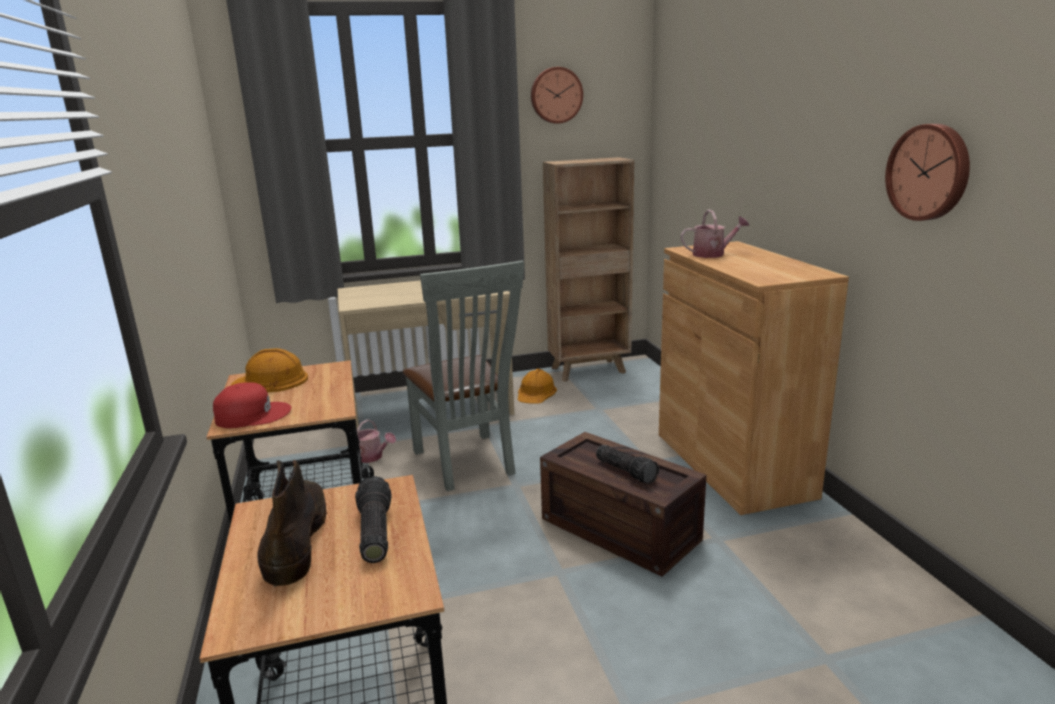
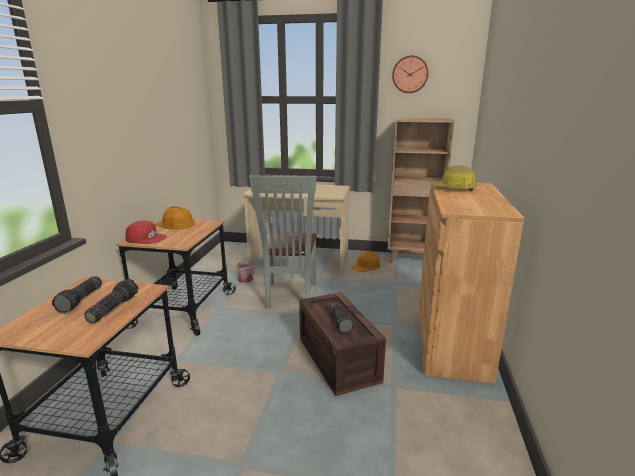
camera: 25 degrees right, 0 degrees up
brown boot [257,460,327,587] -> flashlight [52,276,102,313]
watering can [681,210,749,258] -> hard hat [432,166,477,191]
wall clock [885,124,970,221] -> none

